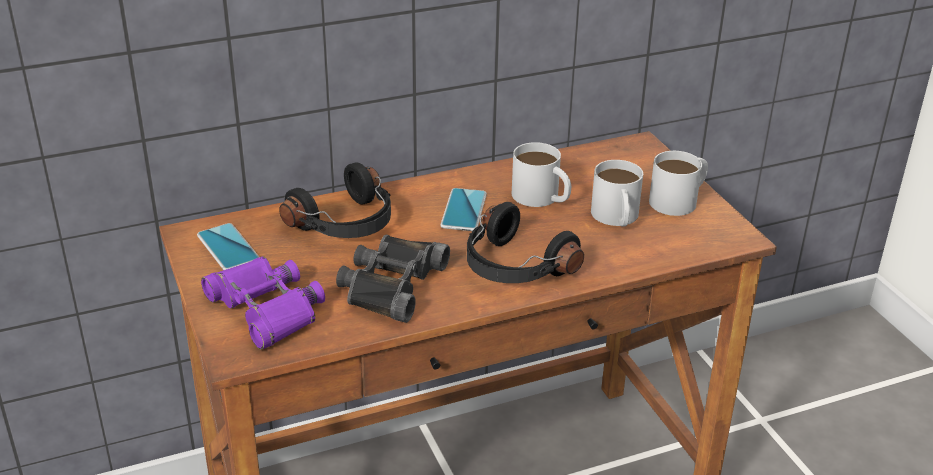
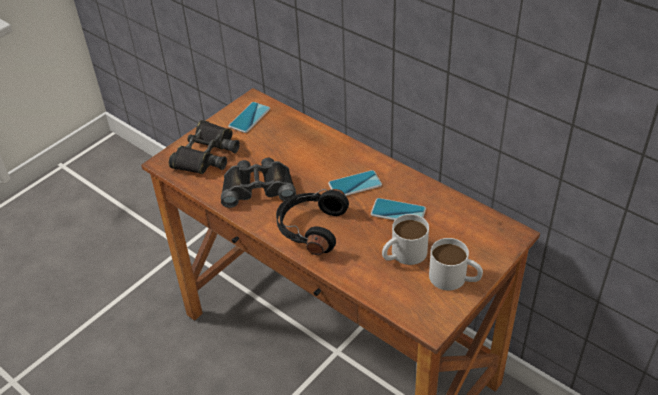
camera: 65 degrees right, 10 degrees up
purple binoculars [201,256,325,350] -> black binoculars [169,120,240,174]
black headphones [279,162,391,238] -> none
white mug [512,142,571,207] -> phone [371,198,426,220]

